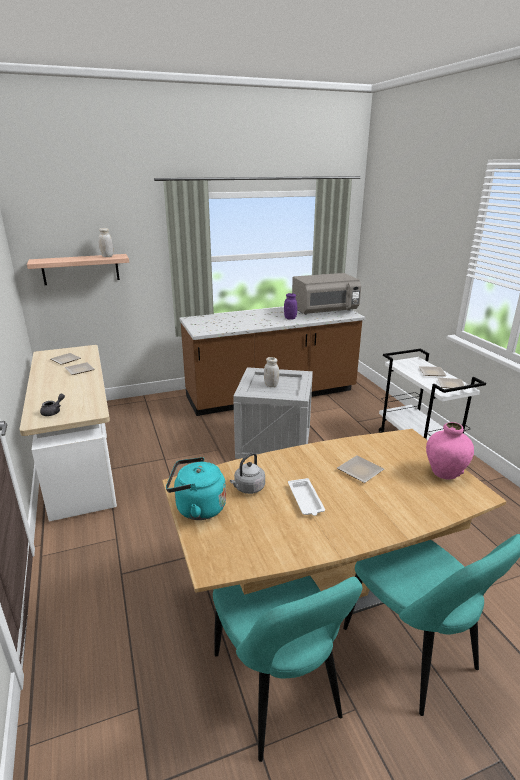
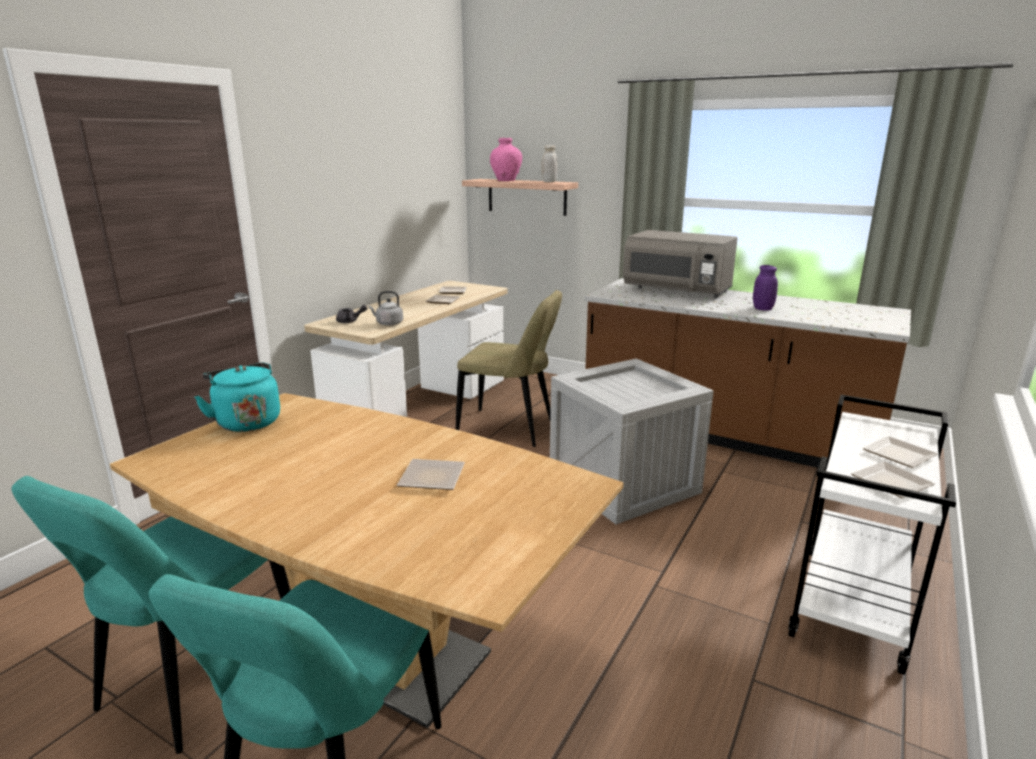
camera: 50 degrees right, 5 degrees down
grey kettle [230,453,265,494] -> grey kettle moved to [368,291,403,326]
white jar [264,357,279,387] -> none
white tray [288,478,325,516] -> none
grey microwave [292,273,361,315] -> grey microwave moved to [623,230,738,298]
pink vase [426,422,474,480] -> pink vase moved to [490,138,522,181]
none -> beige chair [456,290,562,447]

